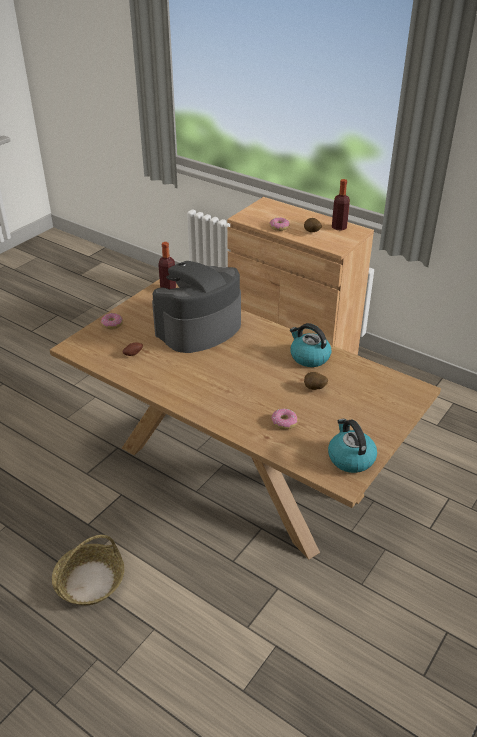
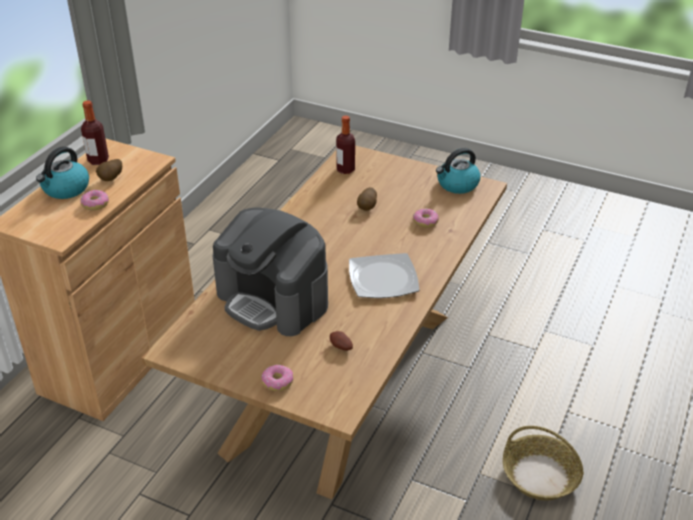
camera: 100 degrees left, 0 degrees up
bottle [158,242,176,289] -> bottle moved to [336,116,355,174]
kettle [290,323,331,367] -> kettle moved to [36,146,89,199]
none -> plate [349,253,420,298]

